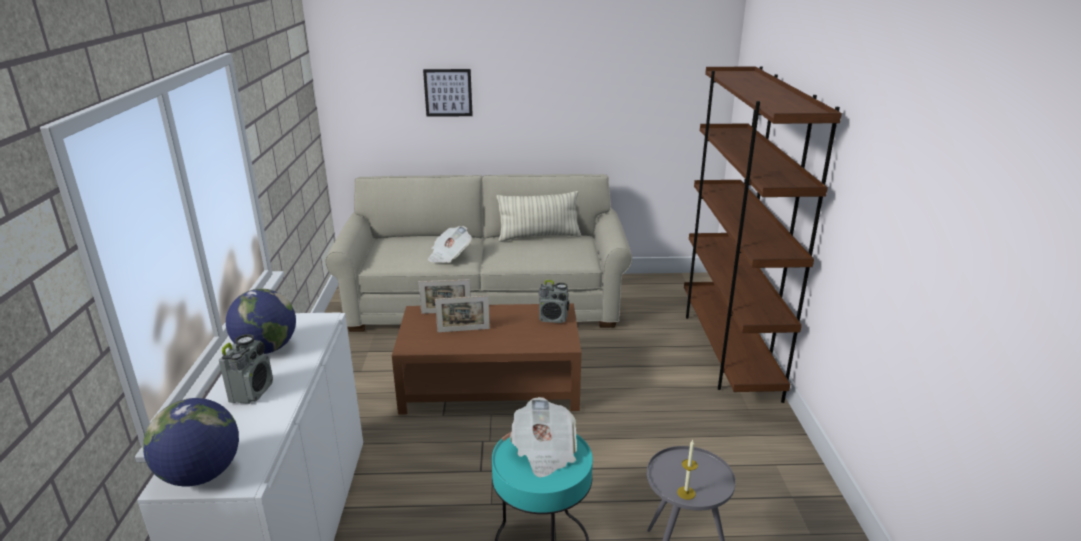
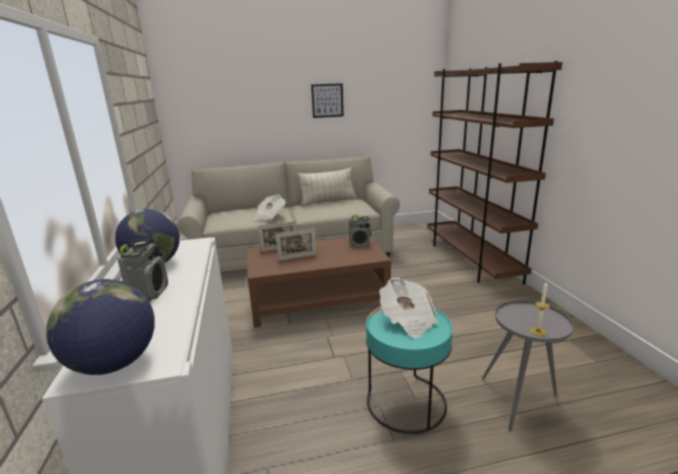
camera: 10 degrees left, 5 degrees down
picture [423,69,473,117] -> picture moved to [311,83,344,118]

